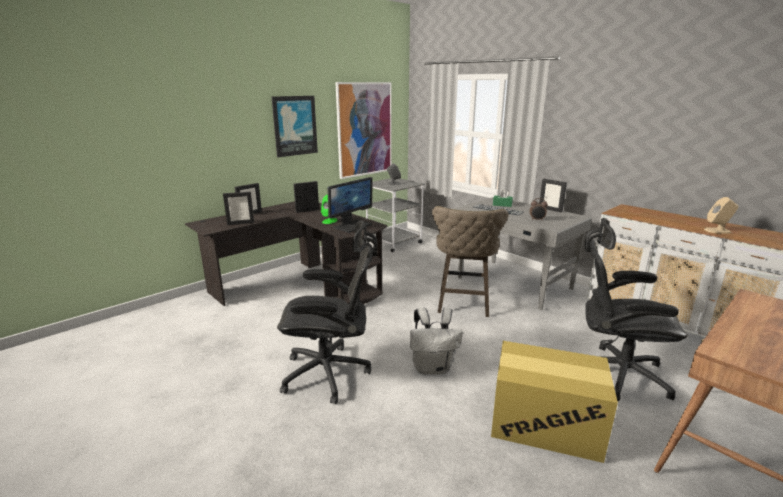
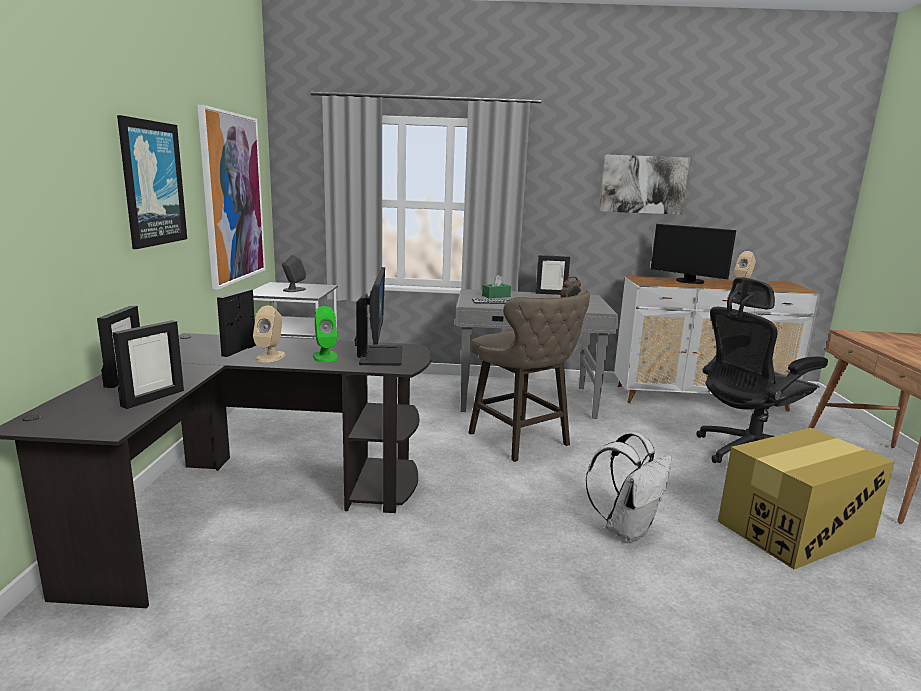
camera: 45 degrees left, 5 degrees down
office chair [277,221,377,404] -> none
none -> beige speaker [253,305,286,363]
none -> picture [599,155,690,215]
none -> monitor [651,224,736,284]

